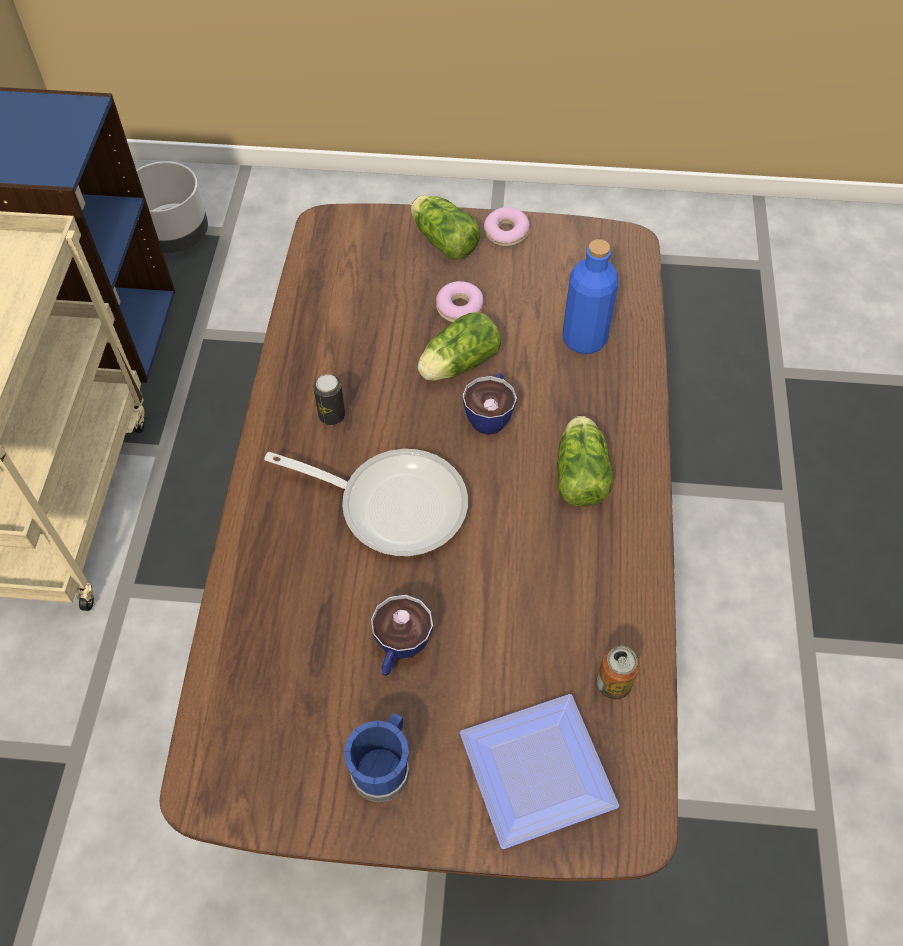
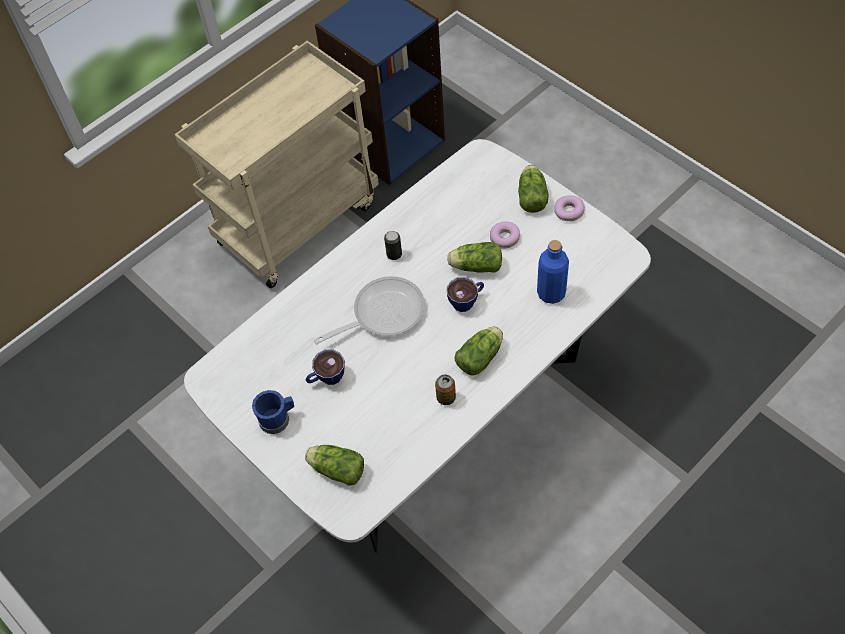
camera: 45 degrees right, 0 degrees up
grey planter [136,161,208,253] -> none
brown dining table [160,203,678,881] -> white dining table [184,139,651,553]
frying pan [264,449,468,556] -> frying pan turned 90 degrees counterclockwise [314,276,425,344]
plate [460,694,619,849] -> lettuce [305,445,364,486]
can [596,646,640,700] -> can moved to [435,375,456,405]

